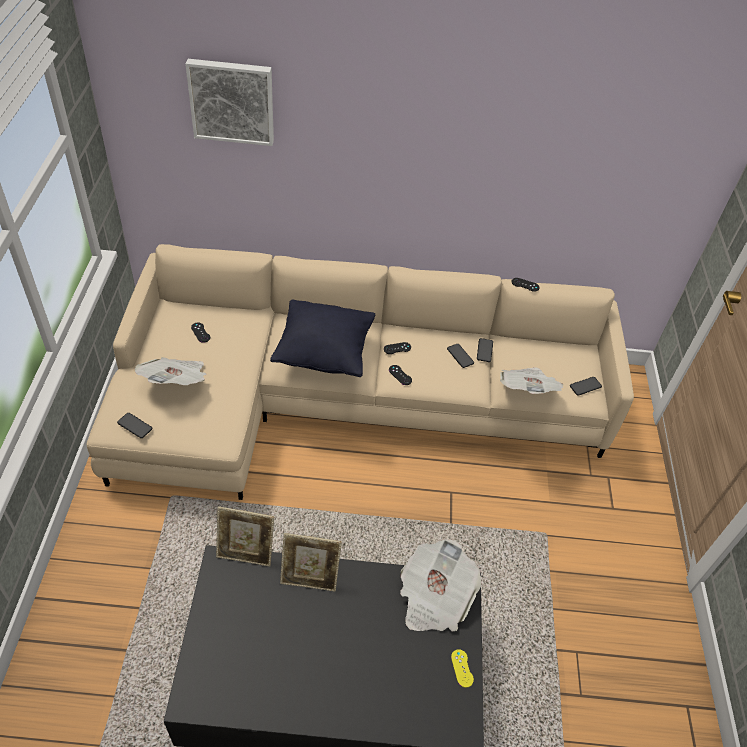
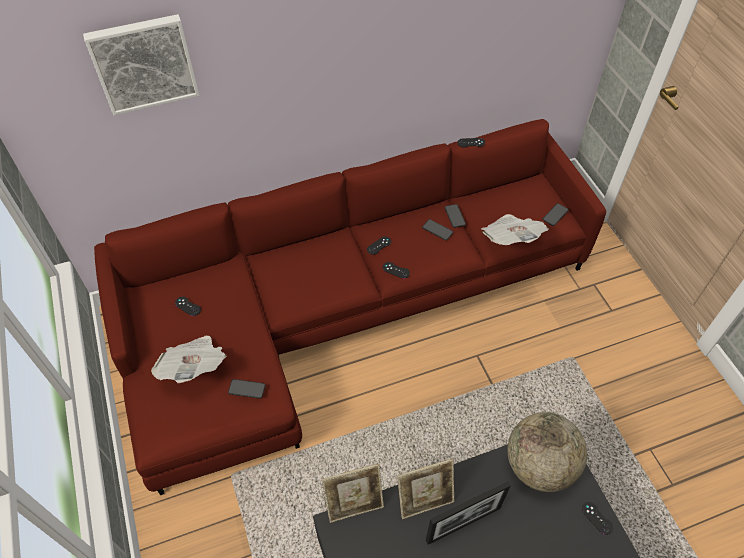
camera: 20 degrees left, 5 degrees up
beige sofa [87,244,634,500] -> red sofa [94,119,606,495]
phone [117,413,152,438] -> phone moved to [228,379,265,399]
black pillow [270,299,375,377] -> none
newspaper [400,539,481,632] -> globe [507,412,587,492]
yellow game controller [451,649,474,688] -> black game controller [582,502,613,535]
none -> picture frame [426,481,511,545]

